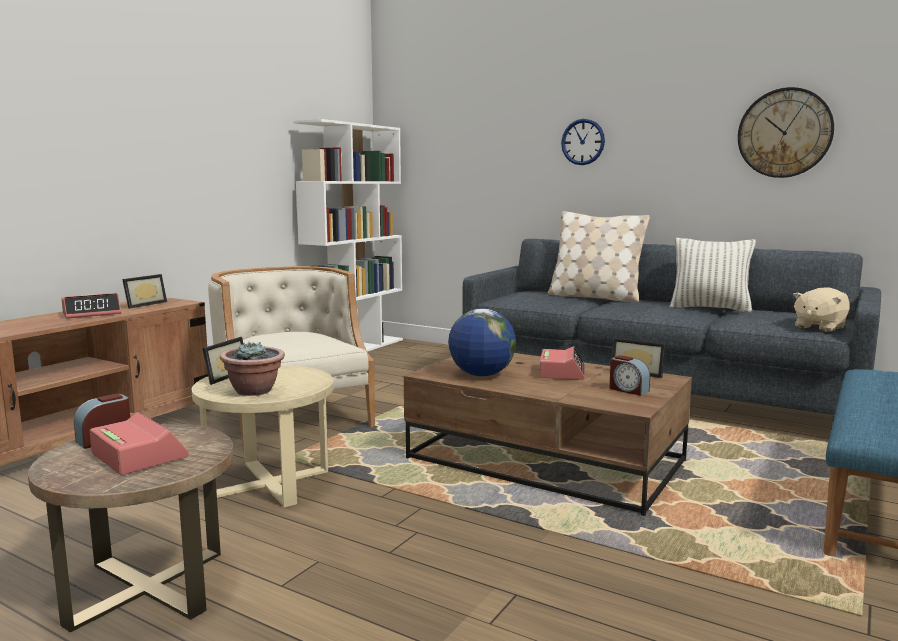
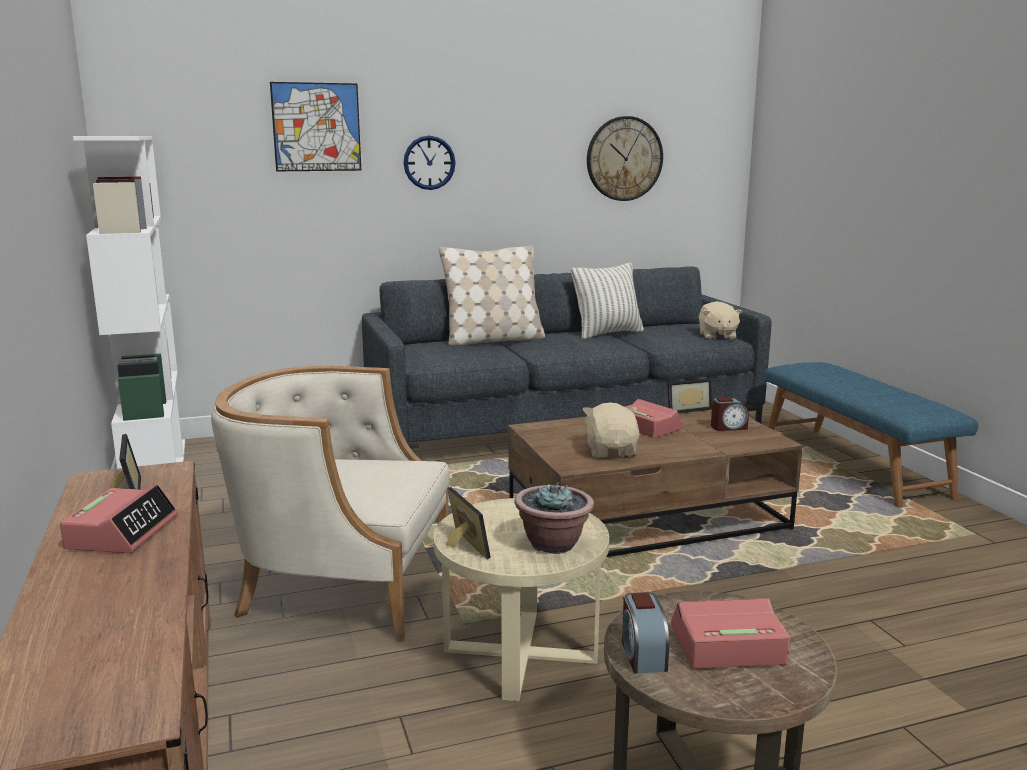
camera: 50 degrees left, 5 degrees up
globe [448,309,516,377] -> beige plush toy [582,402,640,458]
none -> picture [270,82,361,171]

